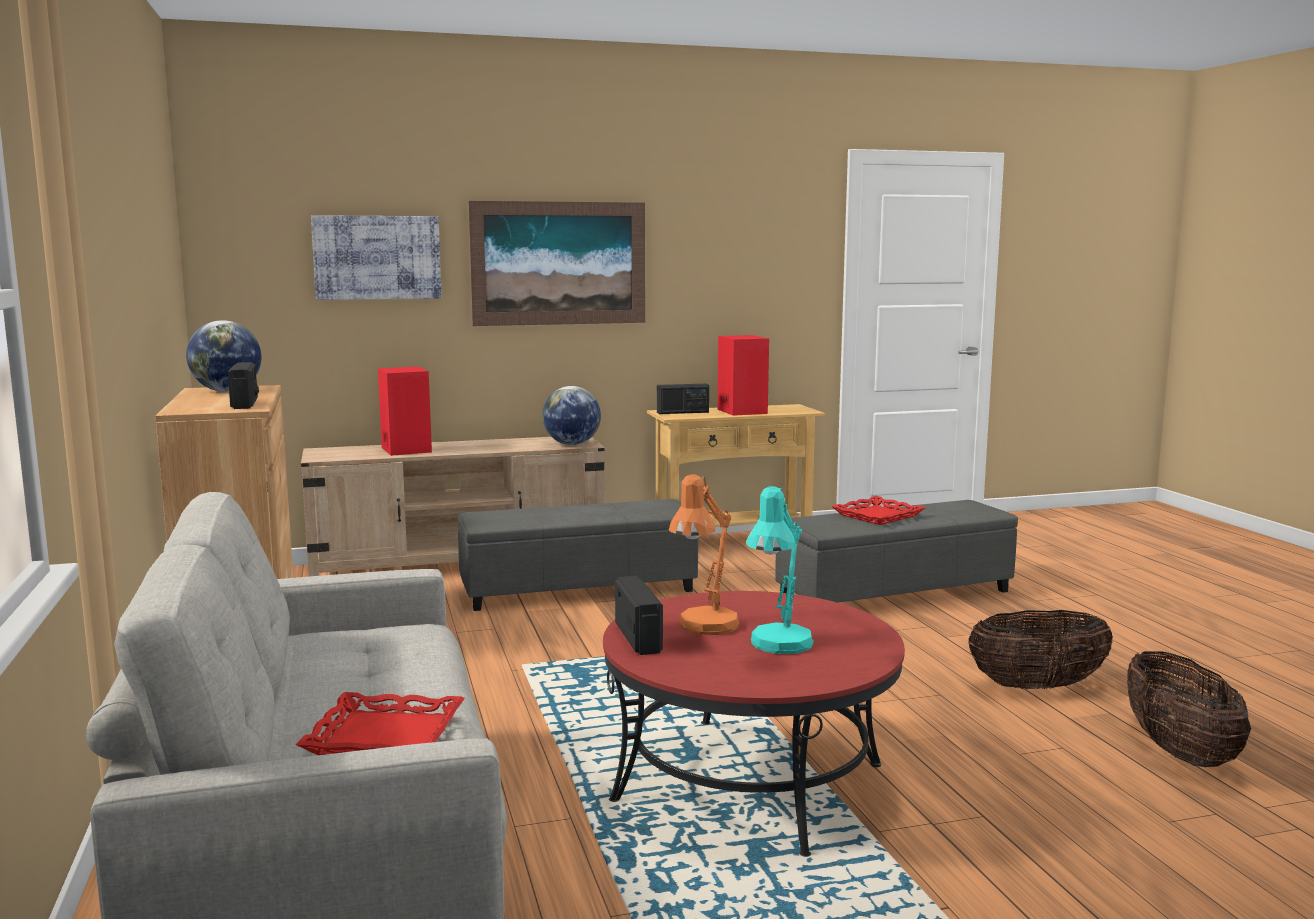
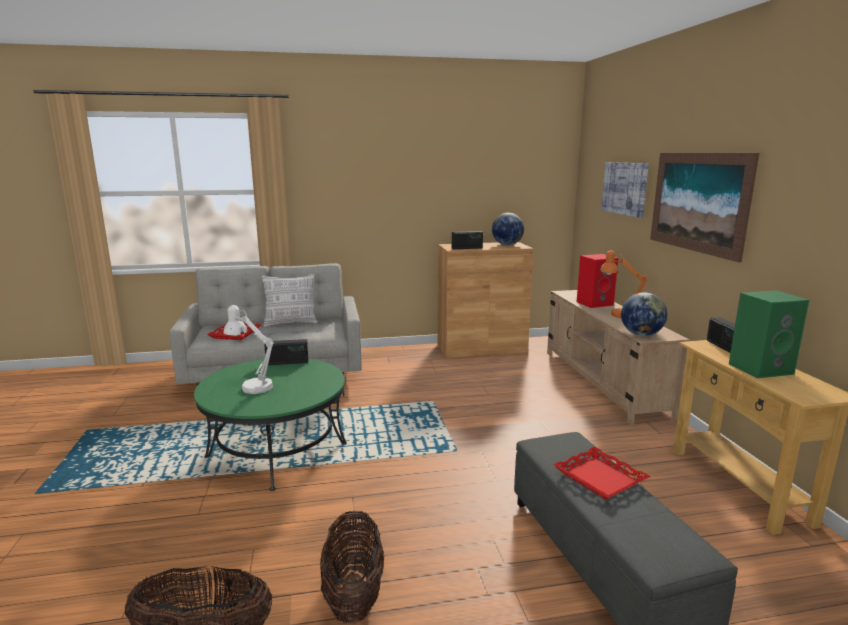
camera: 95 degrees right, 5 degrees up
grey ottoman [458,499,698,611] -> none
red coffee table [603,591,905,857] -> green coffee table [194,359,347,491]
orange table lamp [669,474,739,635] -> orange table lamp moved to [600,250,648,318]
red speaker [718,335,769,416] -> green speaker [729,290,809,378]
turquoise table lamp [746,486,814,654] -> white table lamp [223,305,274,394]
none -> pillow [261,274,317,327]

